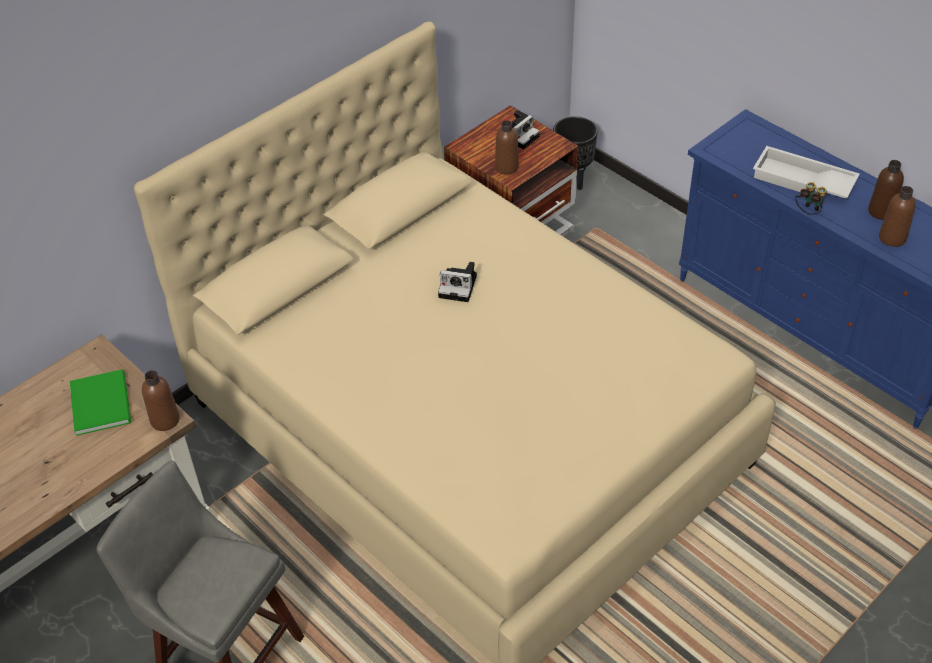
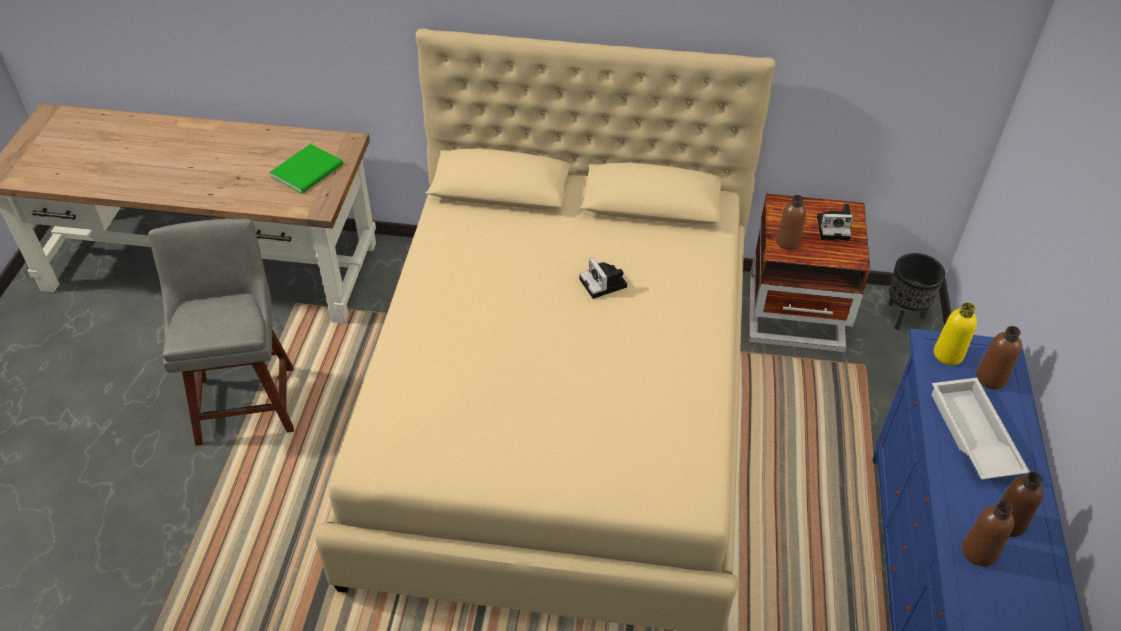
camera: 50 degrees right, 0 degrees up
brown bottle [142,370,180,431] -> brown bottle moved to [976,326,1022,389]
binoculars [795,182,827,215] -> none
none -> yellow bottle [934,302,977,365]

